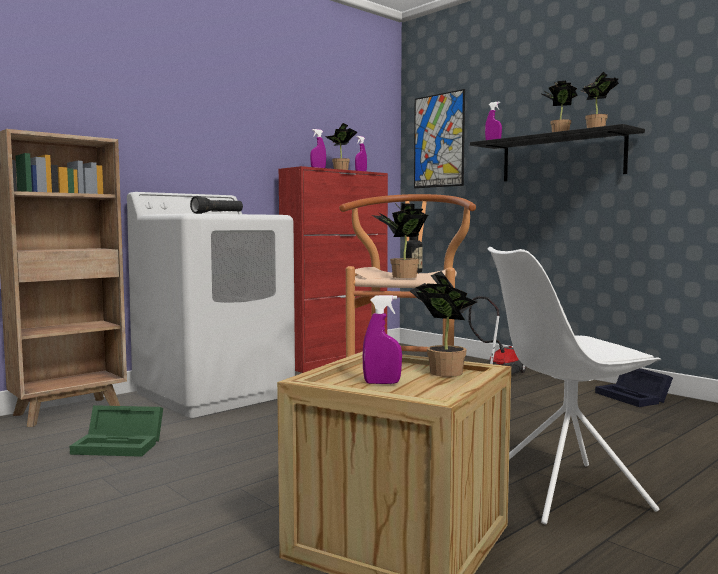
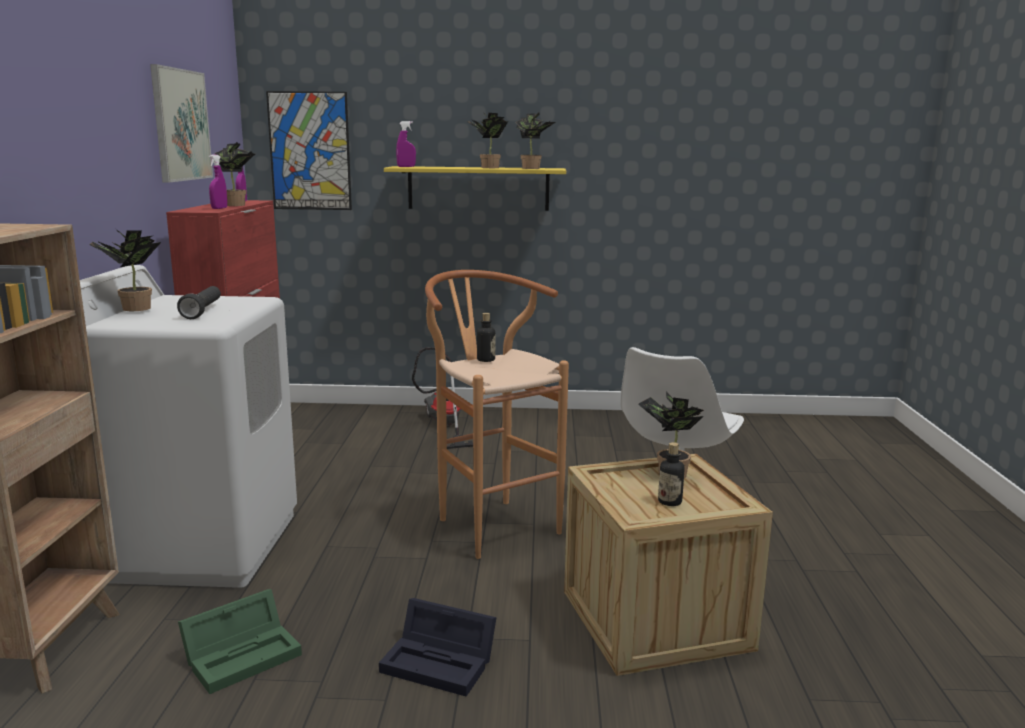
camera: 45 degrees left, 10 degrees up
purple spray bottle [363,295,402,384] -> bottle [658,442,685,506]
potted plant [372,203,428,278] -> potted plant moved to [90,229,161,311]
black shelf [470,124,645,181] -> yellow shelf [384,166,566,211]
black storage box [595,368,673,407] -> black storage box moved to [379,598,497,697]
none -> picture [150,64,213,183]

